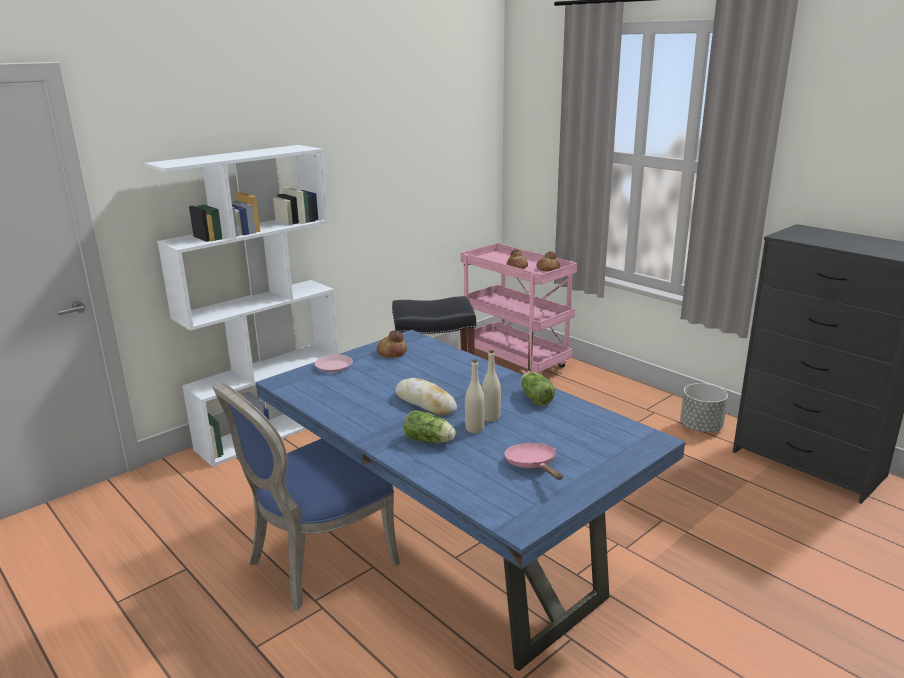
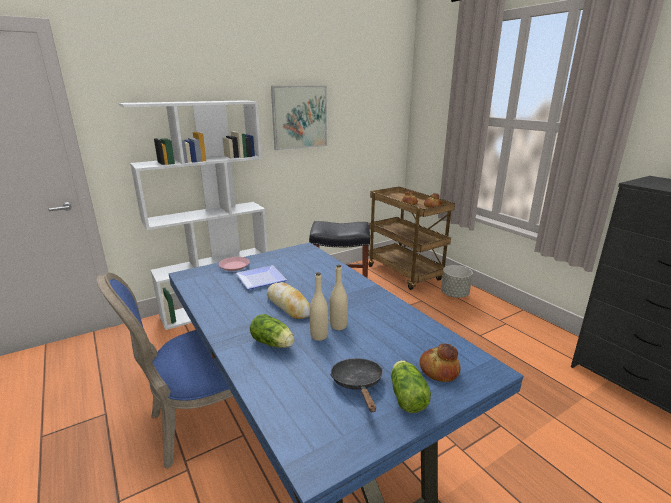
camera: 10 degrees right, 0 degrees up
bread [377,331,407,358] -> bread moved to [419,343,460,382]
pink cart [461,243,577,375] -> brown cart [368,186,455,290]
pink frying pan [504,443,563,480] -> black frying pan [330,358,383,412]
lettuce [521,372,555,406] -> lettuce moved to [391,361,431,413]
grey planter [680,383,728,432] -> grey planter moved to [441,265,473,298]
none -> plate [236,265,287,289]
none -> picture [271,86,327,150]

